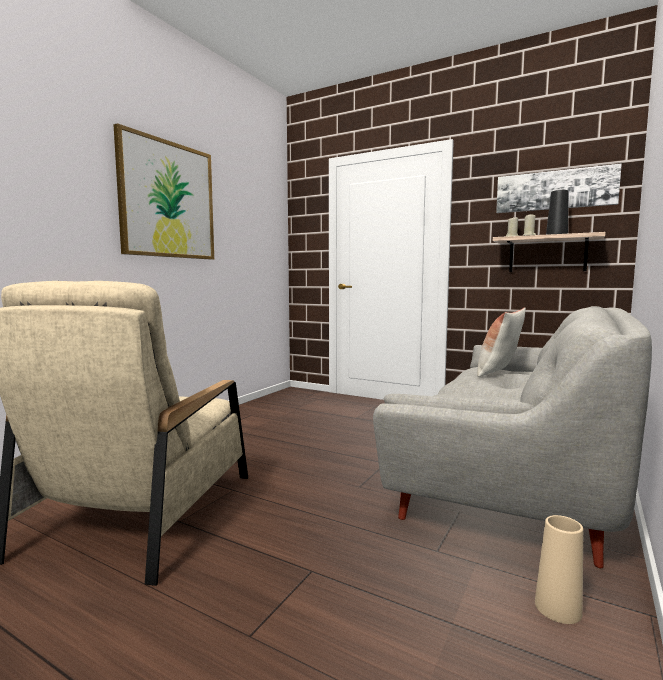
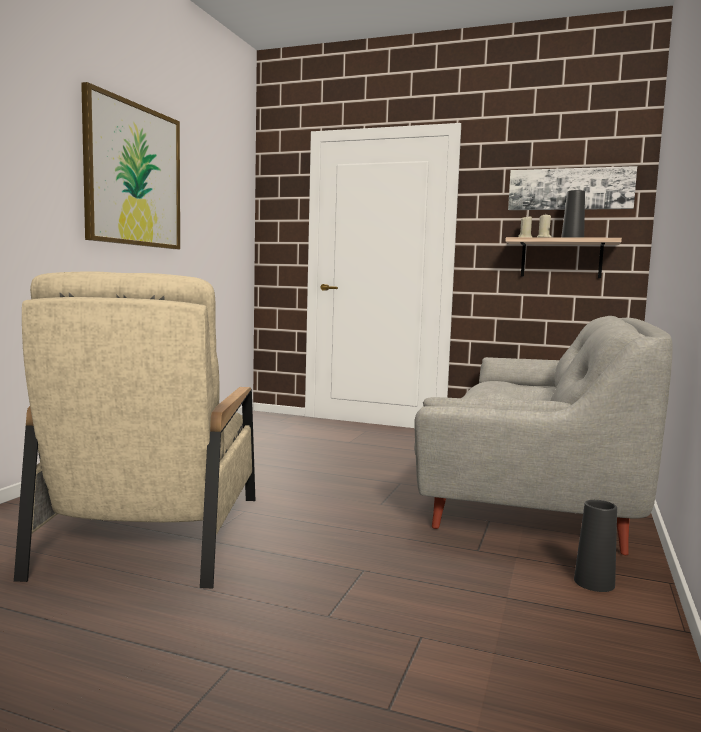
camera: 10 degrees left, 0 degrees up
pillow [477,307,526,377] -> none
beige vase [535,515,583,624] -> black vase [574,500,617,592]

